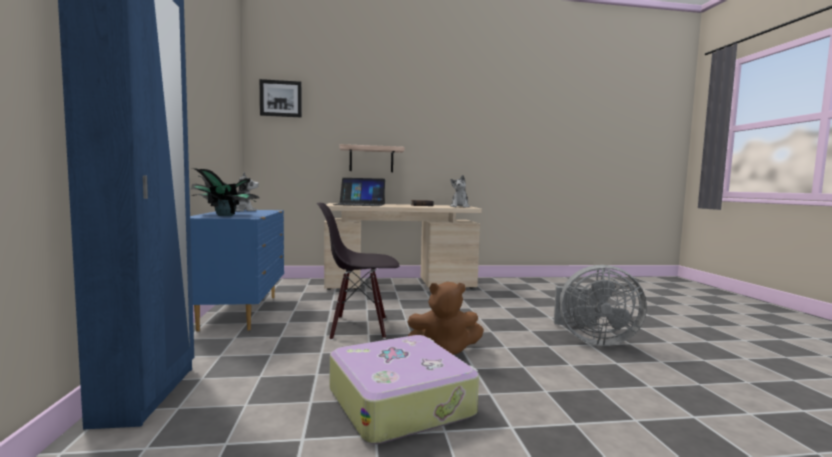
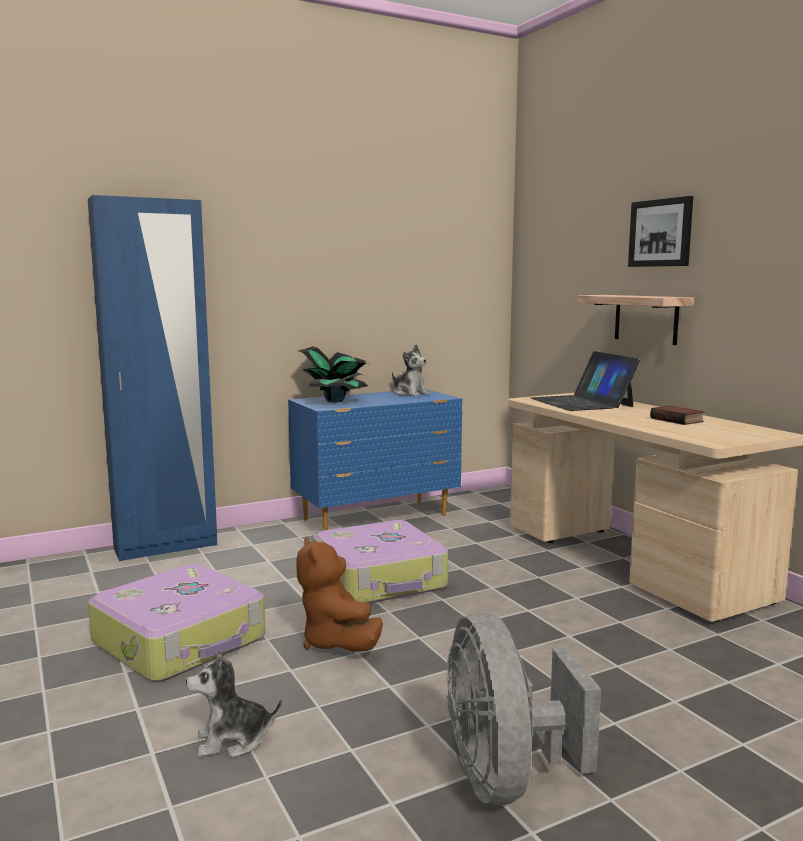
camera: 70 degrees right, 5 degrees up
picture [260,79,302,118] -> picture moved to [628,196,693,267]
black chair [317,203,400,340] -> suitcase [313,520,448,603]
plush toy [450,175,470,208] -> plush toy moved to [186,651,282,758]

